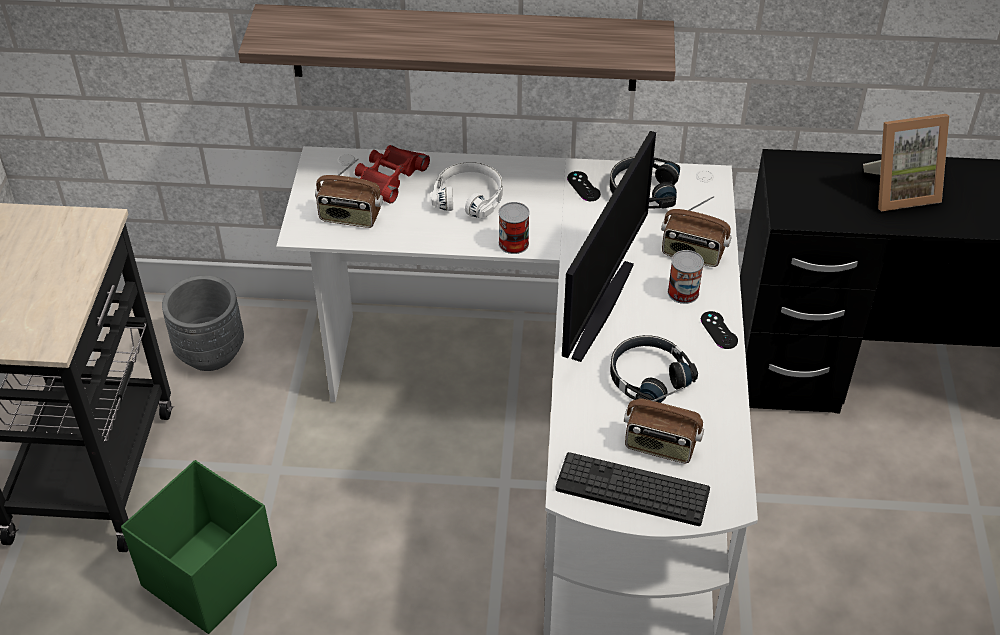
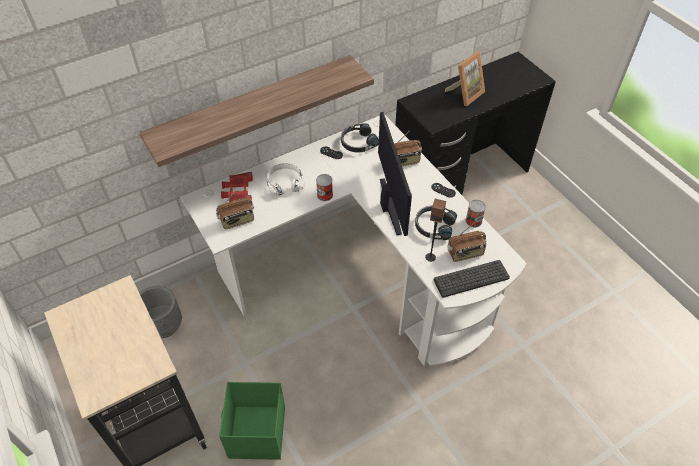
camera: 35 degrees left, 5 degrees up
can [668,250,704,304] -> can moved to [466,200,486,227]
none -> speaker [425,199,446,262]

